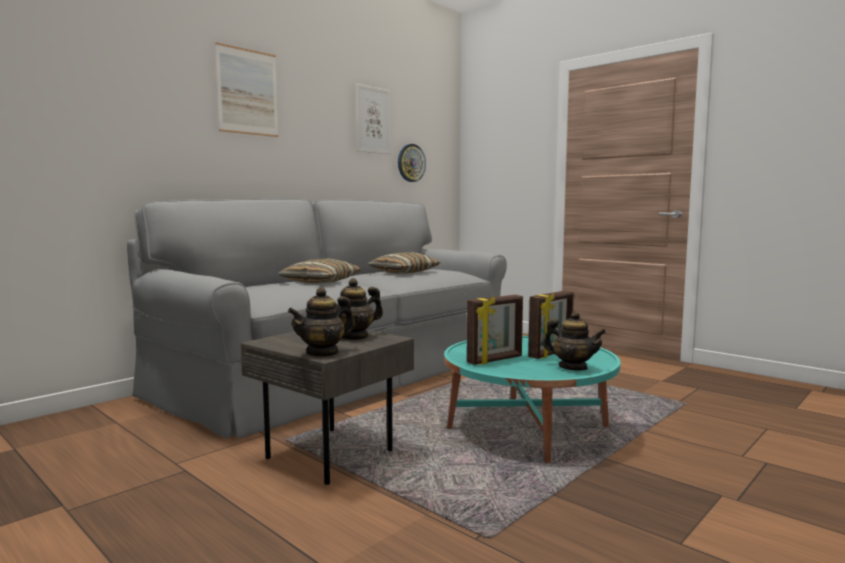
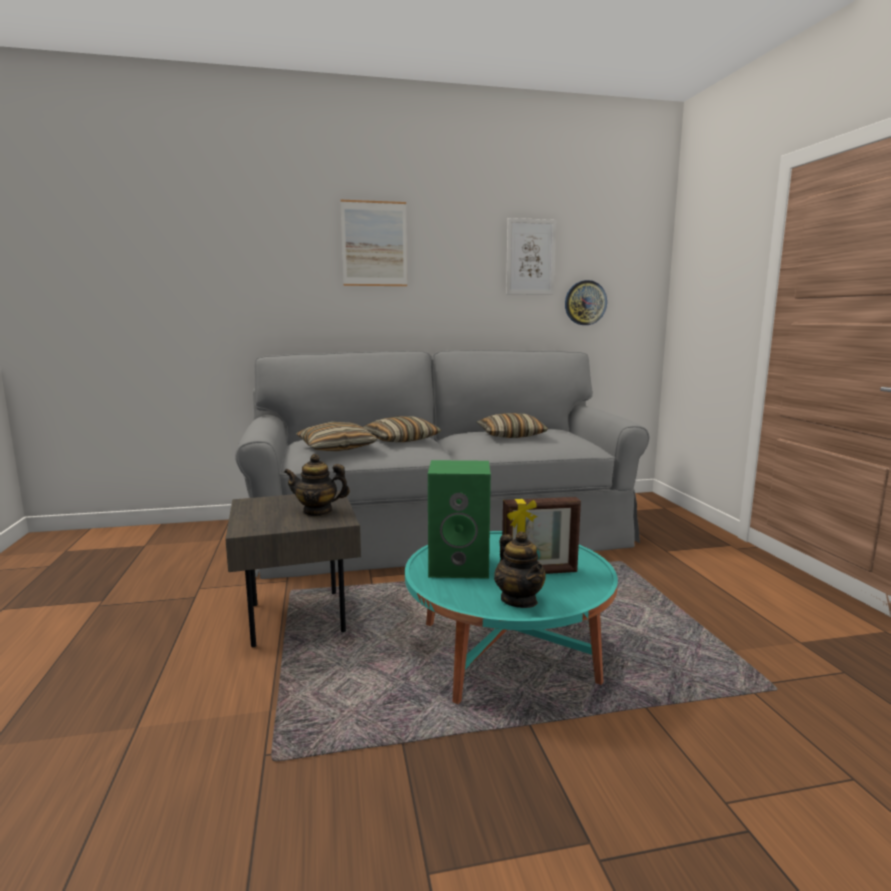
camera: 35 degrees right, 5 degrees up
teapot [288,287,355,357] -> none
picture frame [467,295,523,365] -> green speaker [428,460,491,579]
none -> pillow [296,422,377,452]

